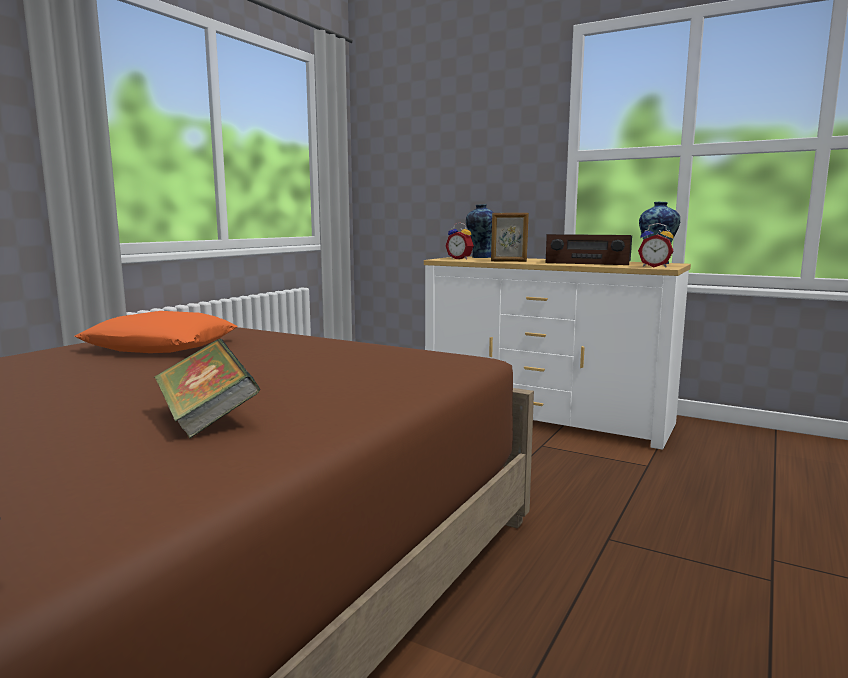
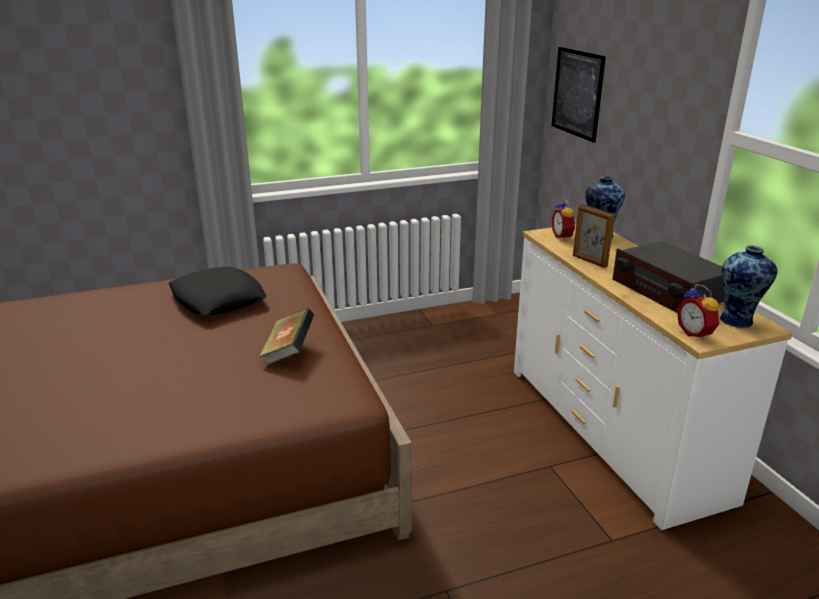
camera: 40 degrees right, 15 degrees up
orange pillow [74,311,238,353] -> black pillow [169,267,266,316]
book [154,339,260,438] -> book moved to [259,308,314,365]
none -> picture [552,47,606,143]

